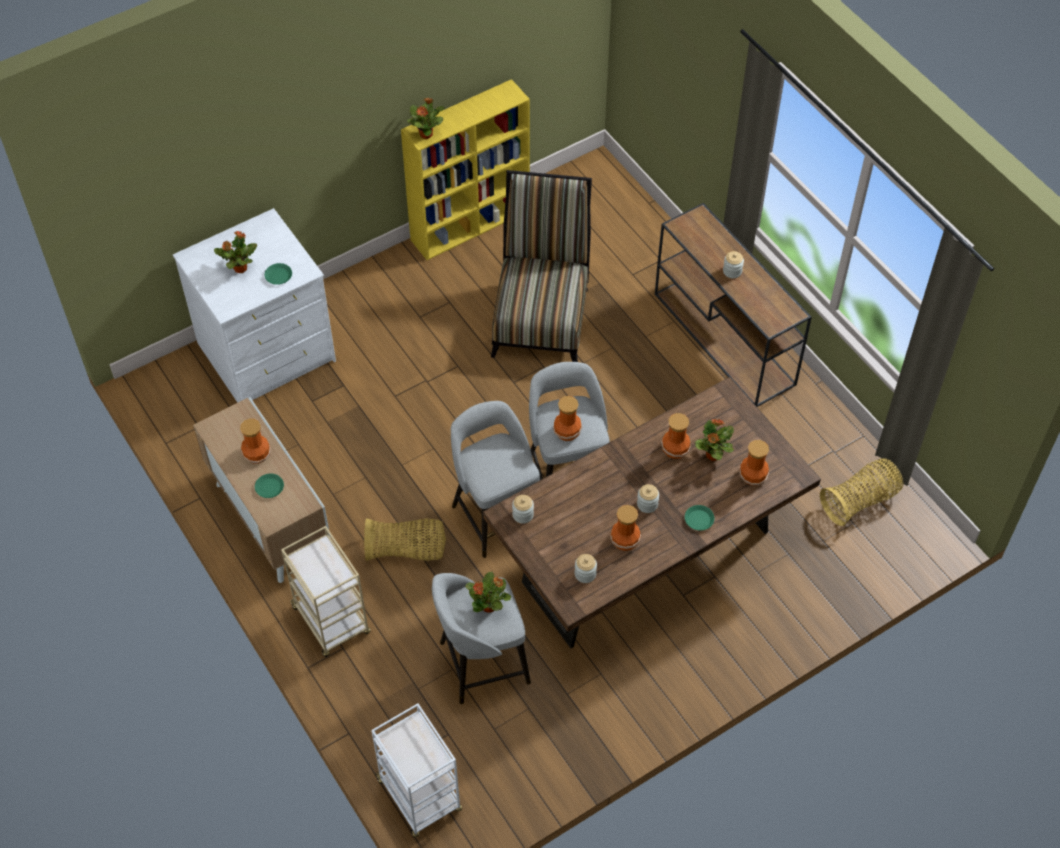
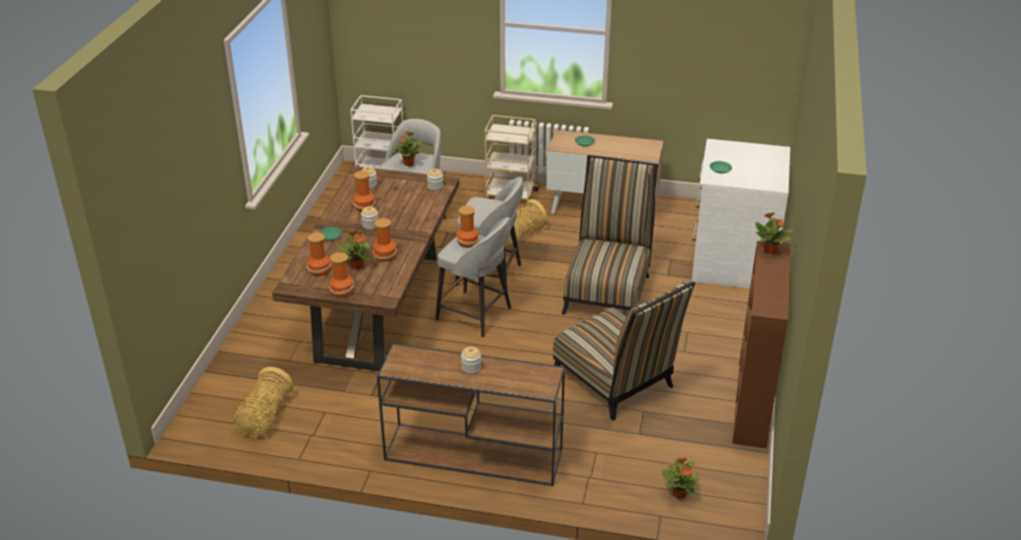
camera: 135 degrees right, 20 degrees down
potted plant [214,231,257,273] -> potted plant moved to [662,457,698,499]
vase [240,419,271,464] -> vase moved to [329,252,355,297]
yellow bookcase [401,79,530,260] -> brown bookcase [732,241,791,448]
none -> chair [562,155,658,315]

